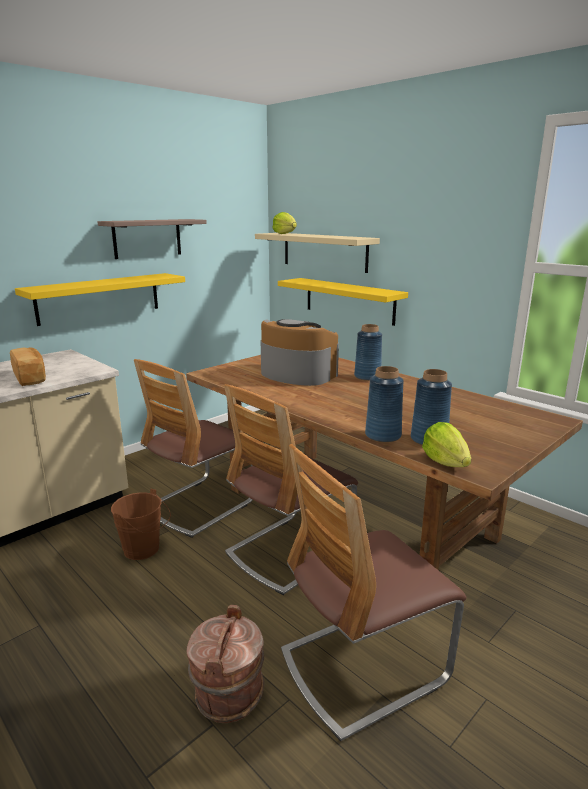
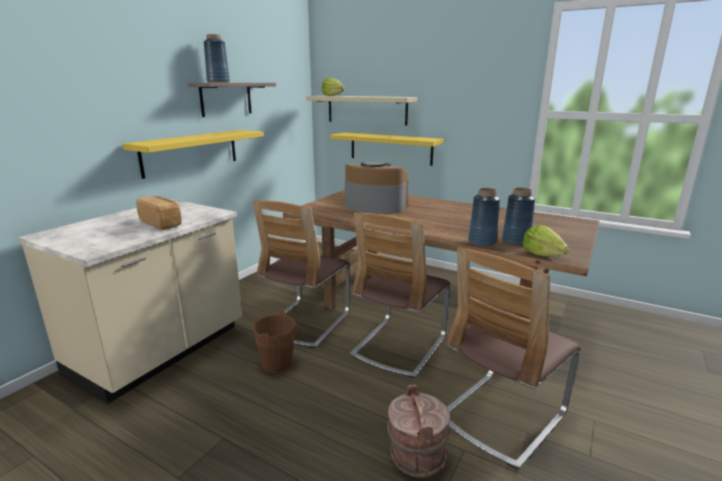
camera: 15 degrees left, 0 degrees up
blue vase [354,324,382,381] -> blue vase moved to [204,34,230,82]

